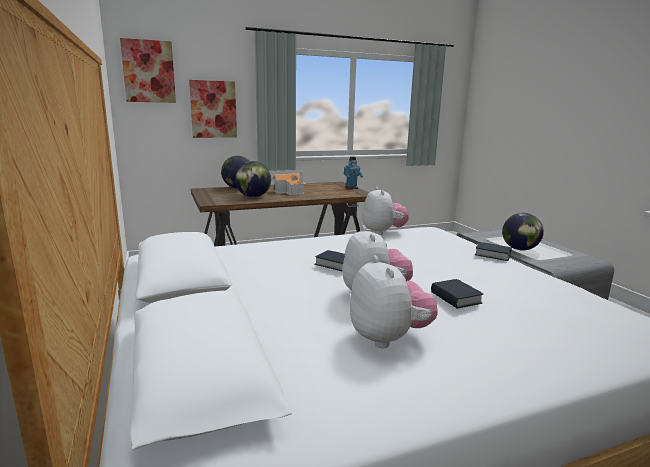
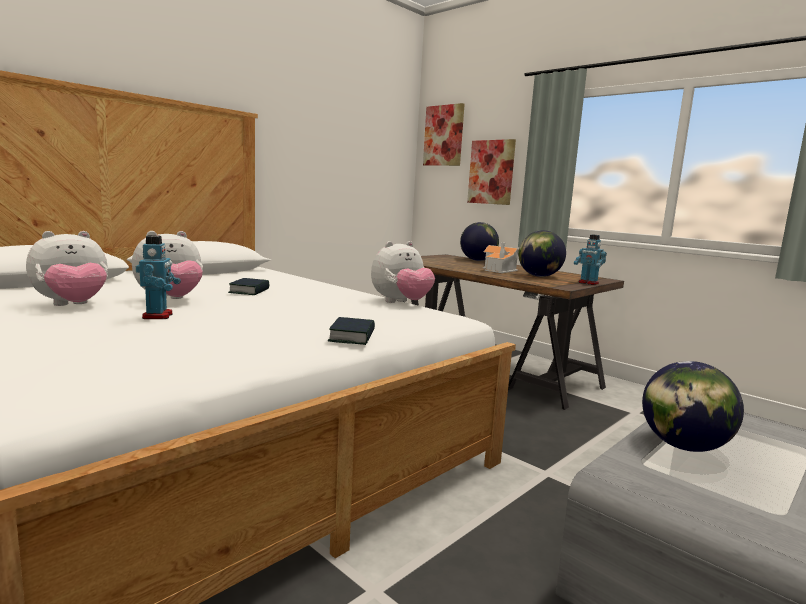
camera: 65 degrees right, 5 degrees down
globe [235,161,271,197] -> globe moved to [518,230,566,277]
book [431,279,483,309] -> toy robot [136,235,181,319]

